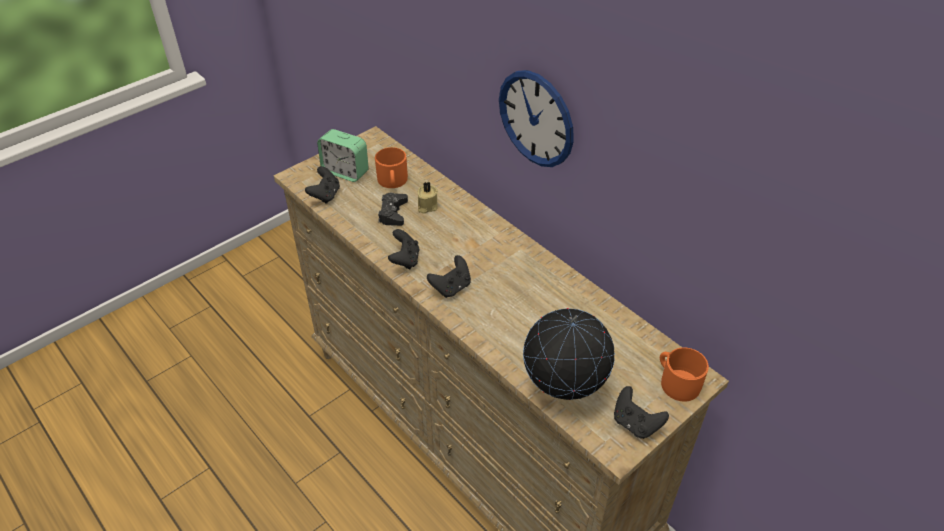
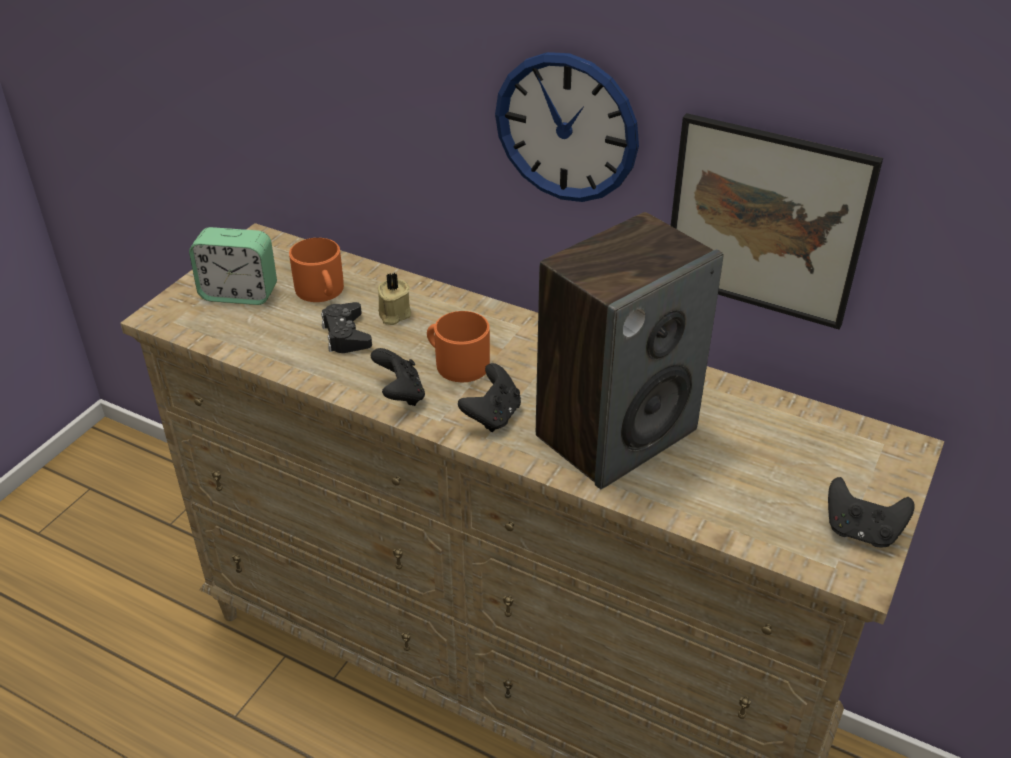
camera: 20 degrees left, 5 degrees down
black game controller [305,166,340,204] -> none
globe [523,308,615,400] -> none
orange mug [660,347,709,402] -> orange mug moved to [427,311,490,382]
none -> speaker [536,212,723,489]
none -> picture [671,113,883,329]

